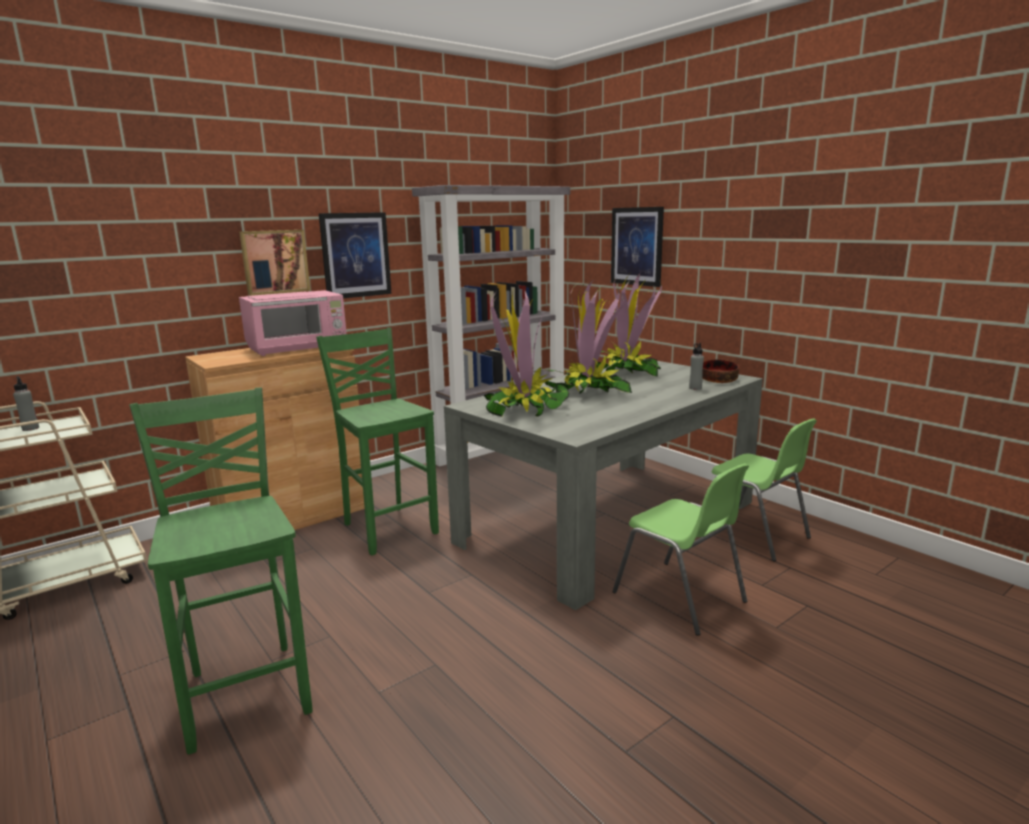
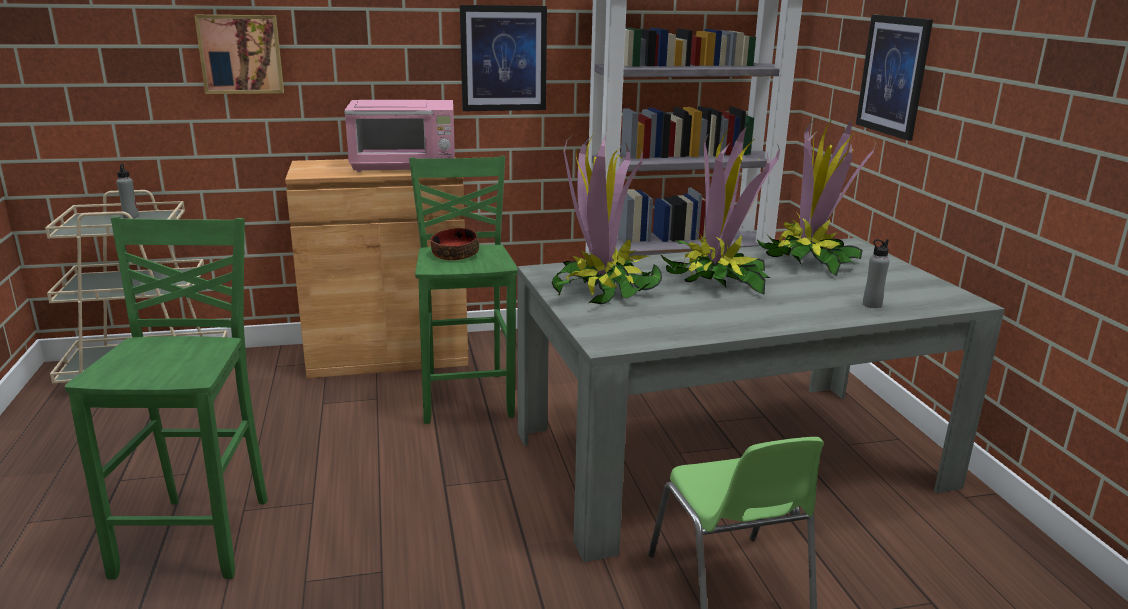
camera: 25 degrees right, 5 degrees up
picture [239,230,310,296] -> picture moved to [194,15,284,94]
bowl [702,359,739,383] -> bowl moved to [431,228,479,261]
green chair [712,419,817,561] -> none

